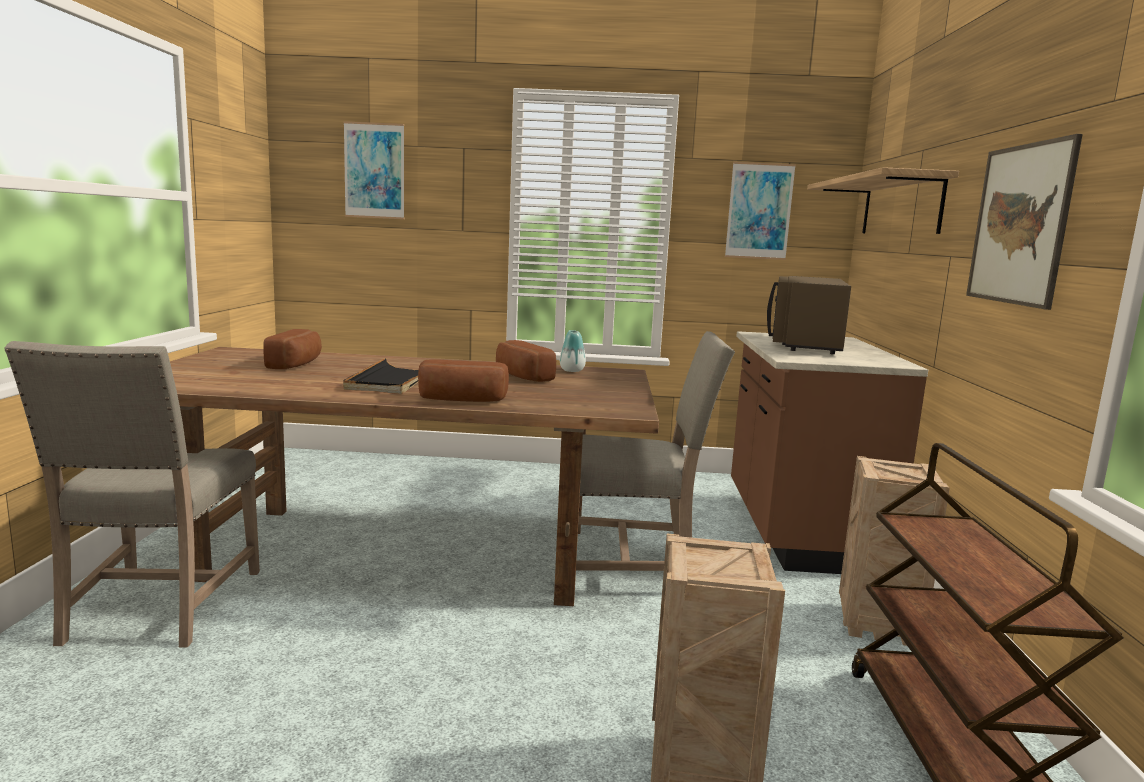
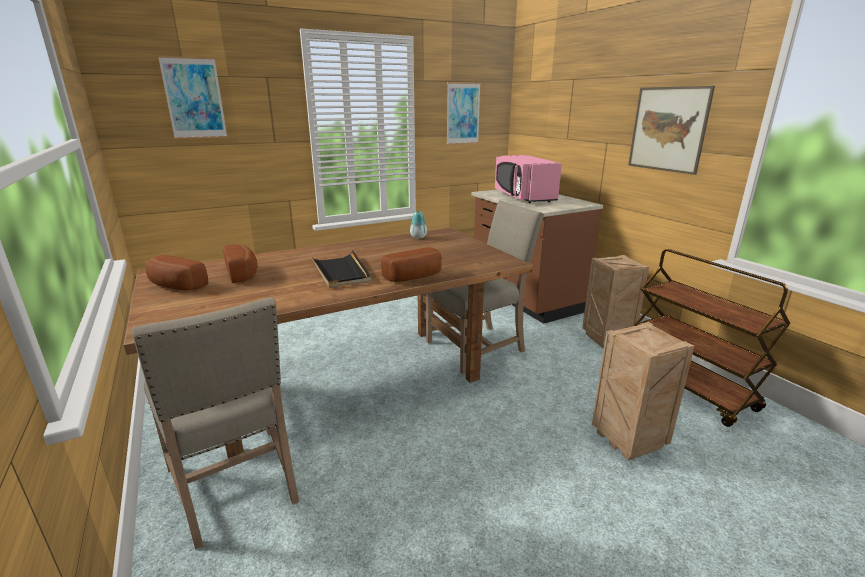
camera: 30 degrees left, 10 degrees up
bread [496,340,556,382] -> bread moved to [145,255,208,291]
brown microwave [767,276,851,354] -> pink microwave [495,155,562,203]
shelf [807,167,959,234] -> none

